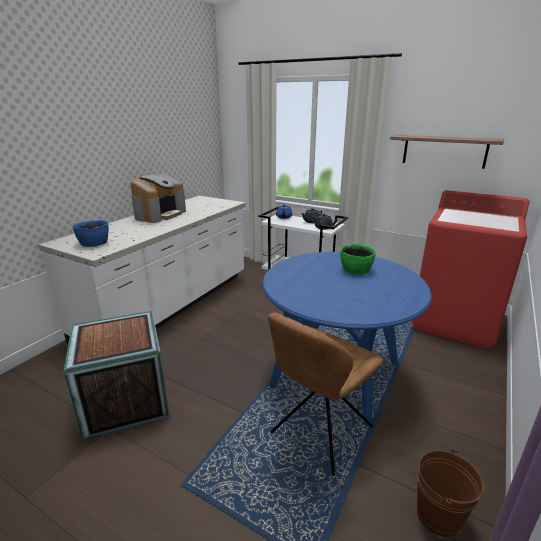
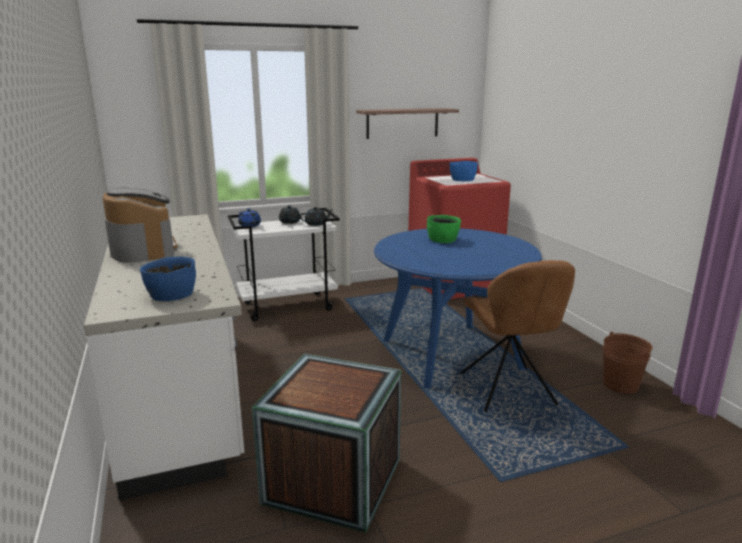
camera: 50 degrees left, 5 degrees down
none -> blue bowl [449,161,478,181]

